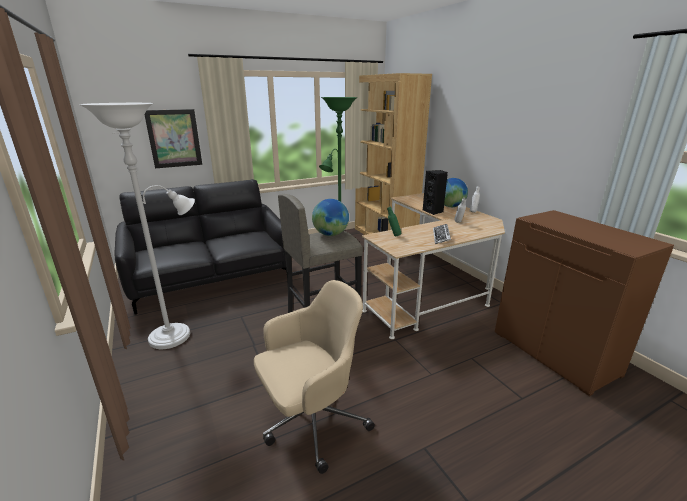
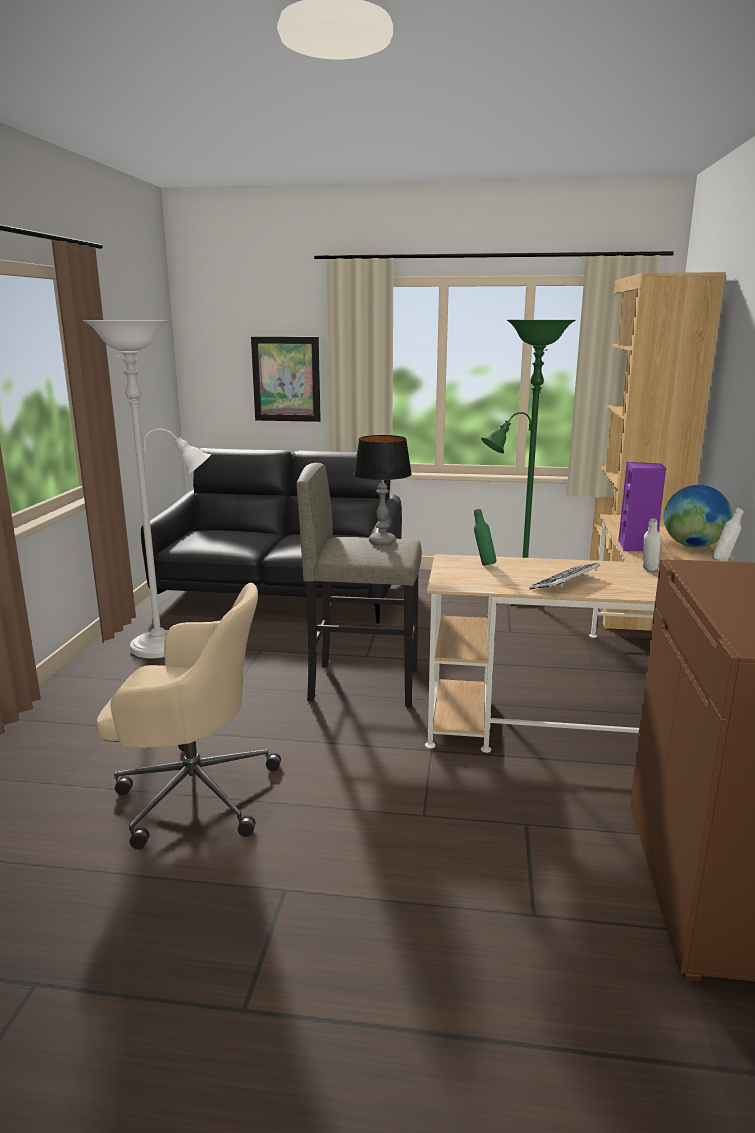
camera: 35 degrees right, 5 degrees down
globe [312,199,349,236] -> table lamp [353,435,412,545]
black speaker [423,170,448,215] -> purple speaker [618,462,666,551]

